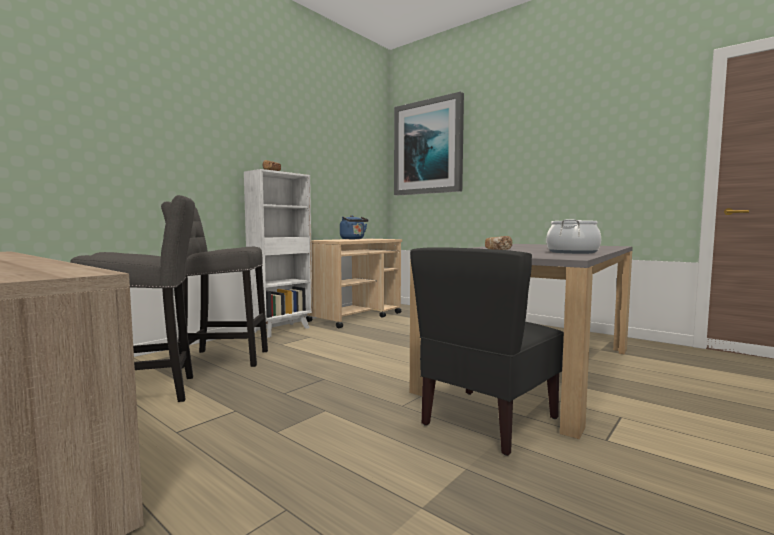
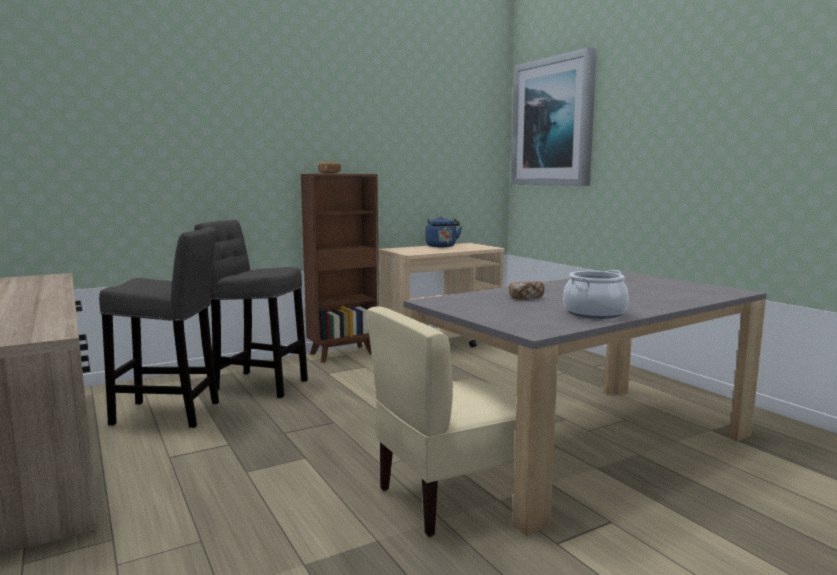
camera: 20 degrees right, 5 degrees up
white bookcase [244,169,313,338] -> brown bookcase [301,174,379,363]
black chair [410,247,564,456] -> beige chair [367,306,517,537]

